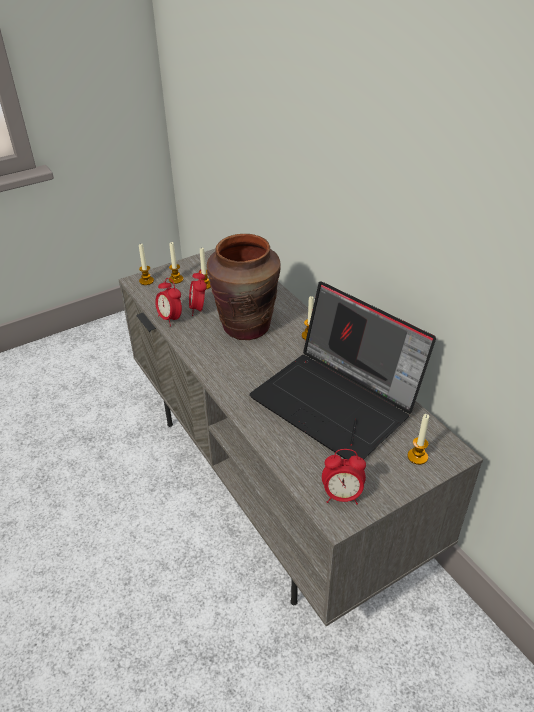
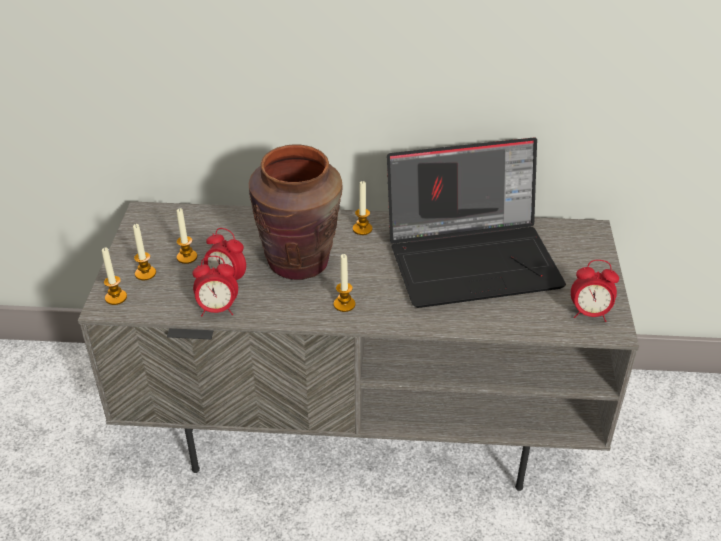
camera: 55 degrees left, 0 degrees up
alarm clock [322,449,366,505] -> alarm clock turned 60 degrees clockwise [571,260,619,322]
candle [407,414,429,465] -> candle moved to [334,254,355,312]

